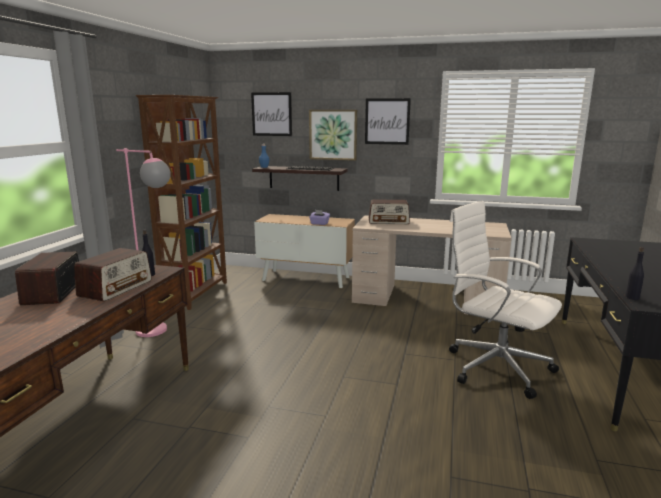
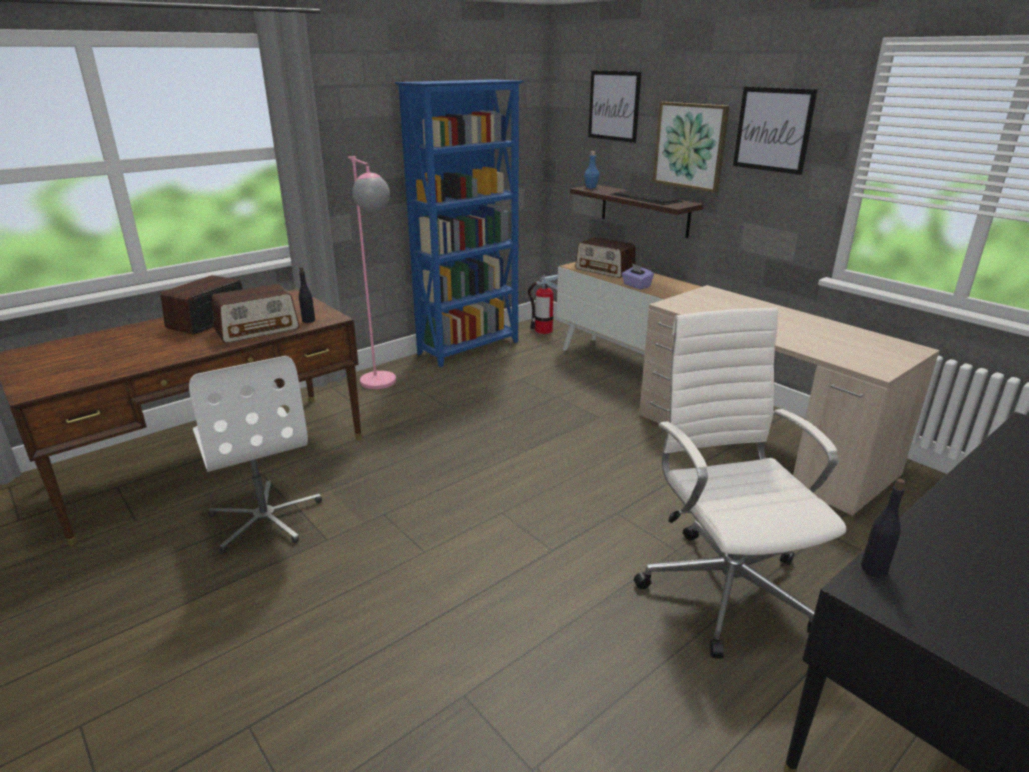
camera: 35 degrees right, 10 degrees up
brown bookcase [136,95,227,310] -> blue bookcase [395,79,524,367]
radio [369,200,410,224] -> radio moved to [575,237,636,278]
none -> white office chair [189,356,322,553]
none -> fire extinguisher [528,274,558,334]

